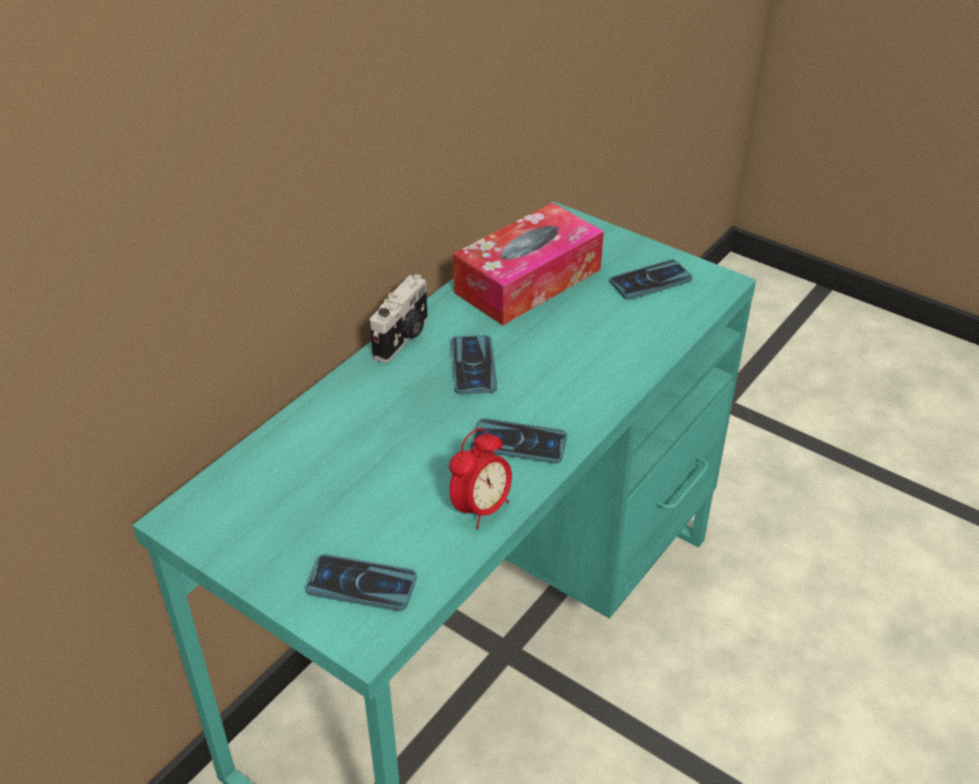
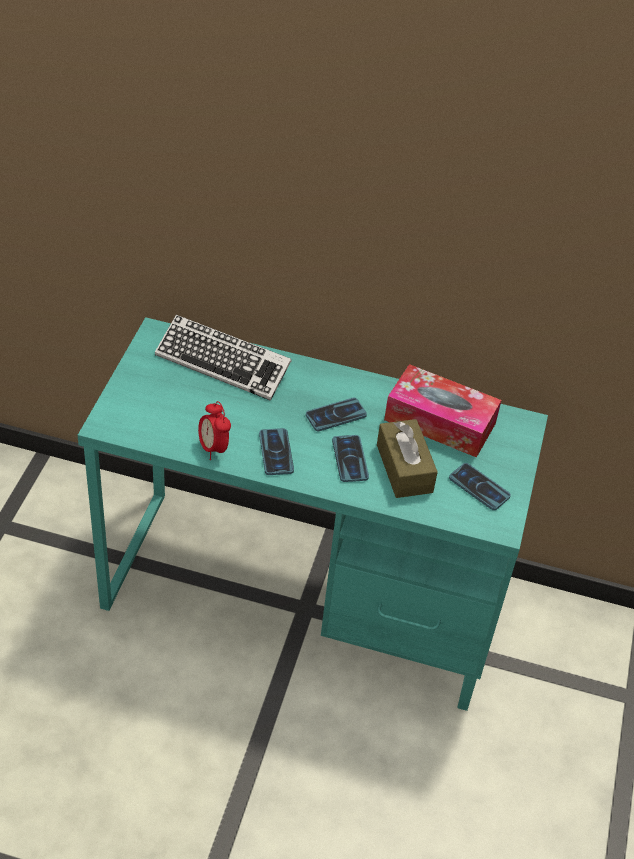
camera: 65 degrees right, 5 degrees up
phone [305,554,417,611] -> phone moved to [332,435,369,482]
camera [370,275,428,363] -> none
alarm clock [449,428,512,529] -> alarm clock turned 45 degrees clockwise [198,401,231,460]
none -> keyboard [155,315,292,401]
none -> brown tissue box [377,419,438,498]

